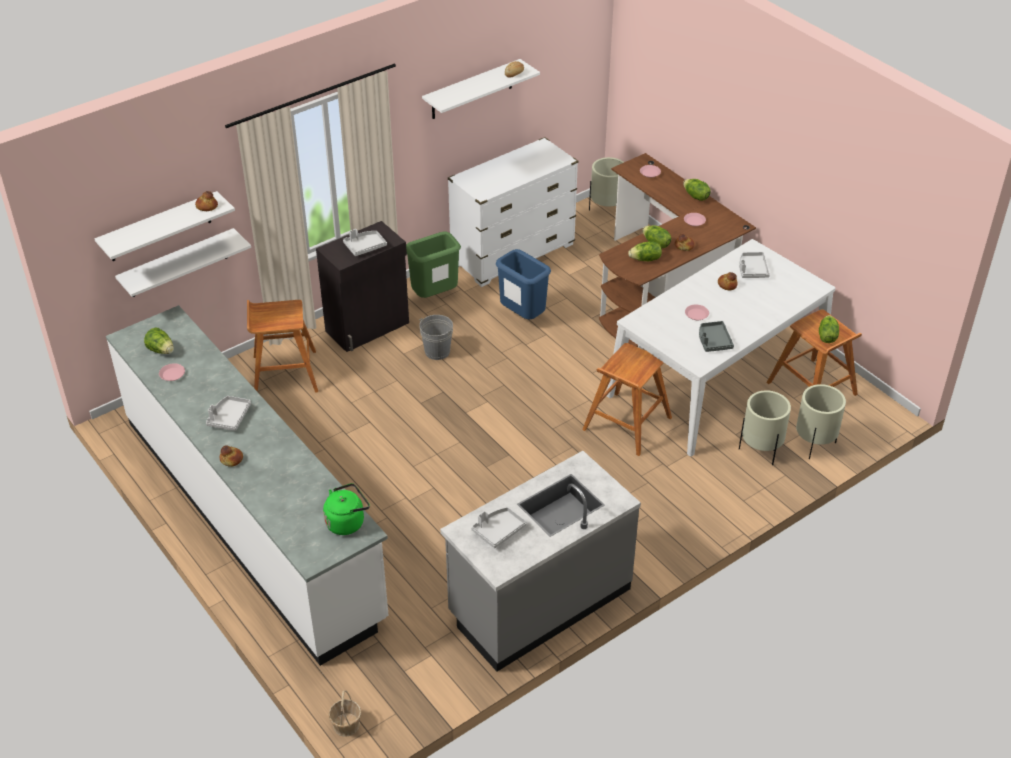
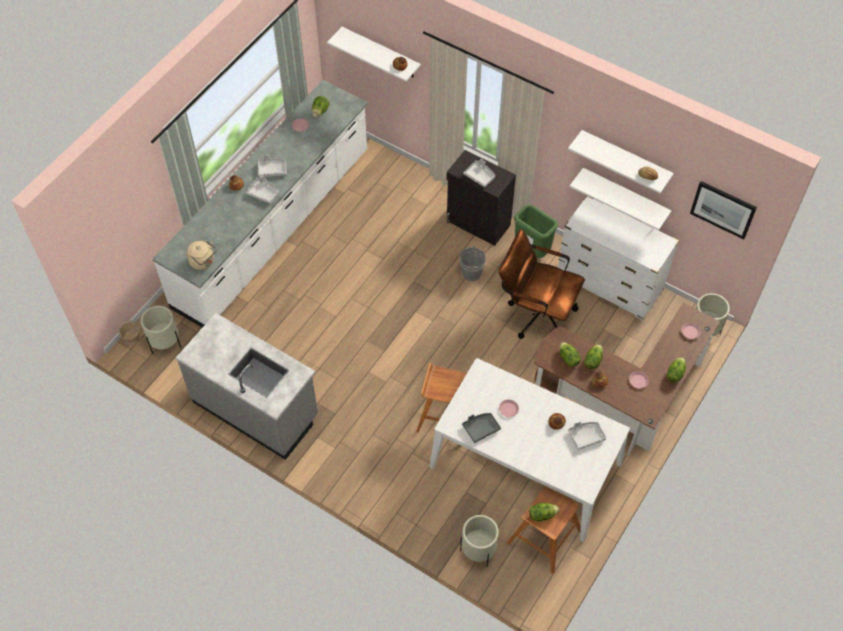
camera: 70 degrees right, 15 degrees up
white shelf [115,228,251,297] -> white shelf moved to [570,168,672,231]
brown stool [247,300,318,393] -> none
green kettle [323,483,370,535] -> beige kettle [187,240,217,270]
grey tray [471,507,527,548] -> grey tray moved to [246,176,279,204]
blue trash can [496,249,551,319] -> brown office chair [498,229,585,339]
beige planter [739,390,791,465] -> beige planter moved to [141,306,181,354]
none -> picture [690,181,757,239]

